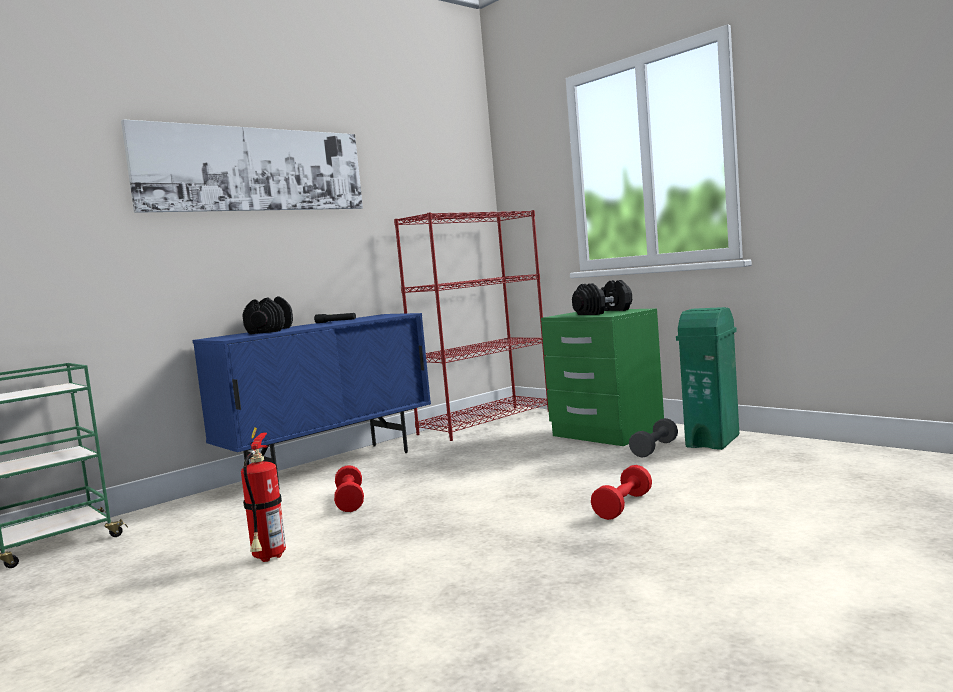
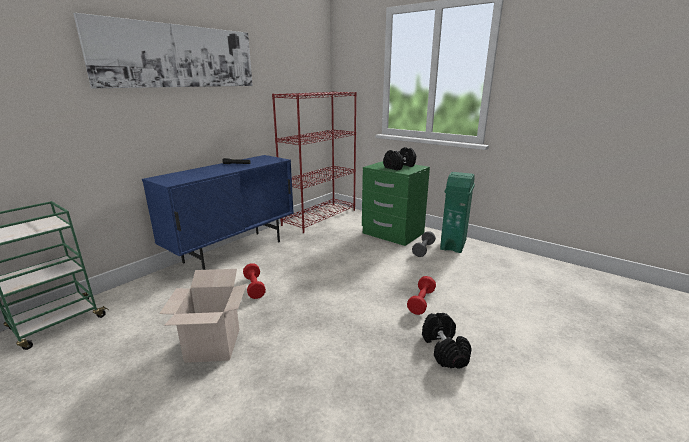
camera: 10 degrees left, 15 degrees up
fire extinguisher [241,427,286,562] -> cardboard box [159,269,247,363]
black dumbbell [242,297,293,334] -> black dumbbell moved to [422,313,472,369]

